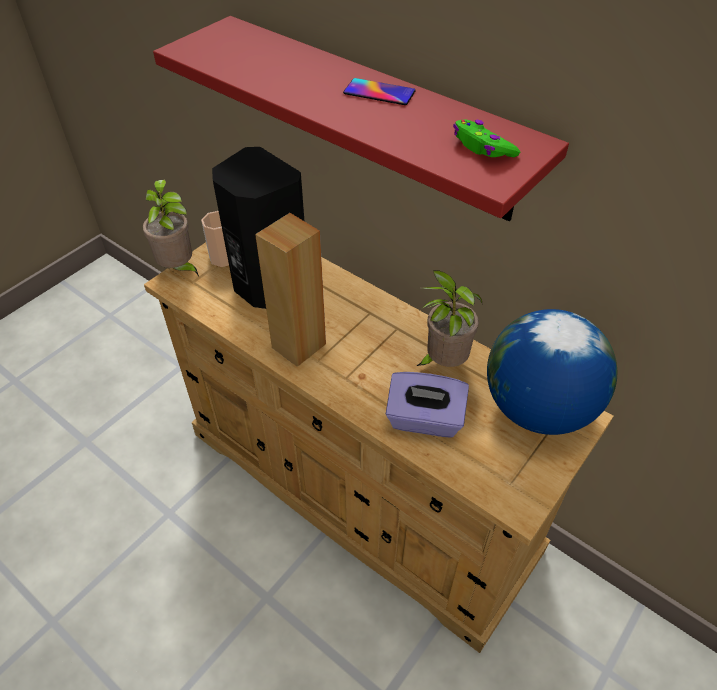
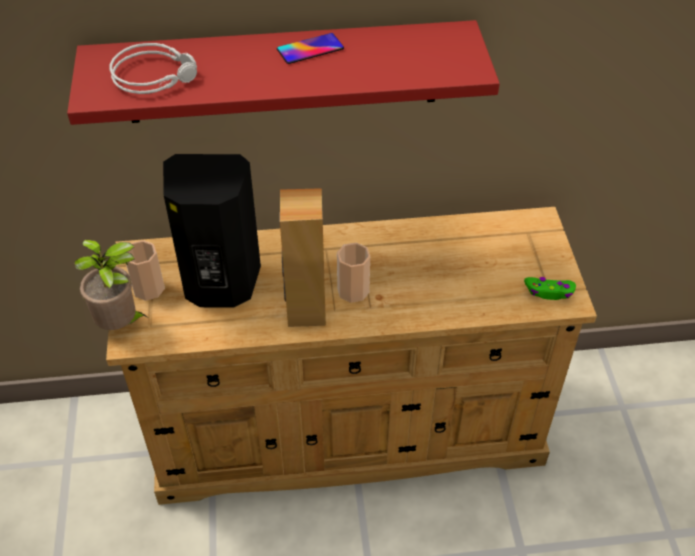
camera: 45 degrees left, 0 degrees up
purple tissue box [386,372,469,438] -> none
potted plant [417,270,482,367] -> none
green game controller [453,119,520,157] -> green game controller moved to [524,277,576,300]
globe [487,309,617,435] -> none
none -> grey headphones [109,43,197,94]
none -> cup [337,243,370,303]

